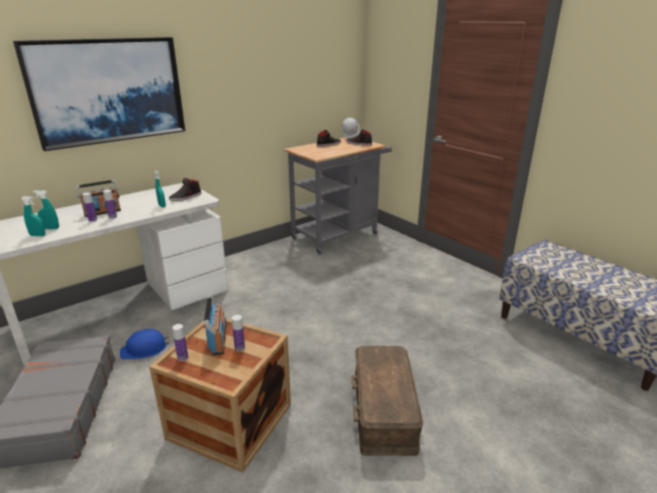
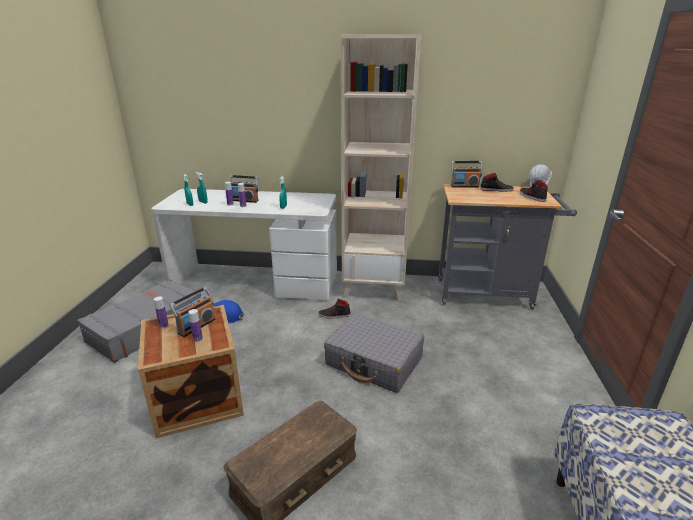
camera: 45 degrees right, 0 degrees up
picture [13,37,185,151] -> none
black shoe [169,178,201,201] -> black shoe moved to [318,298,350,319]
none -> grey suitcase [324,313,424,393]
none -> beige bookcase [341,35,421,301]
none -> radio [451,161,482,188]

